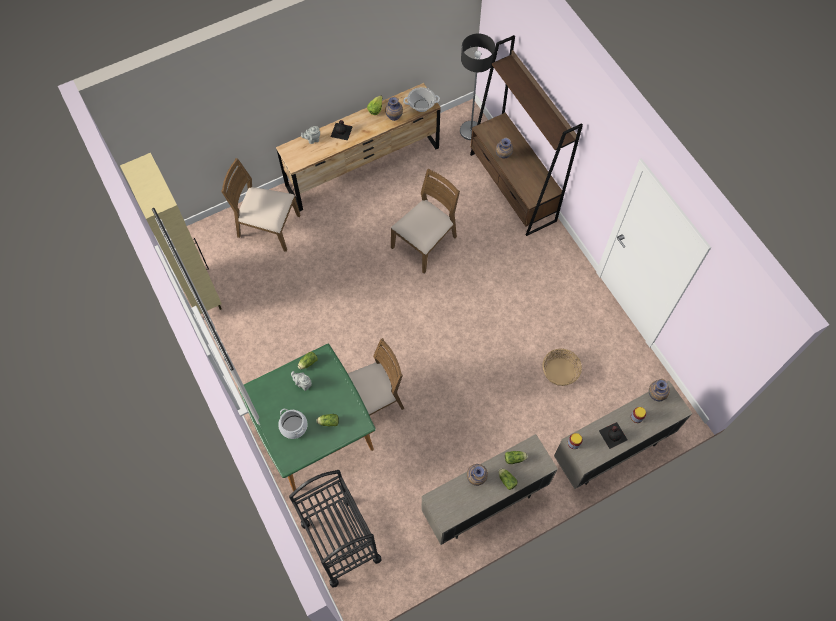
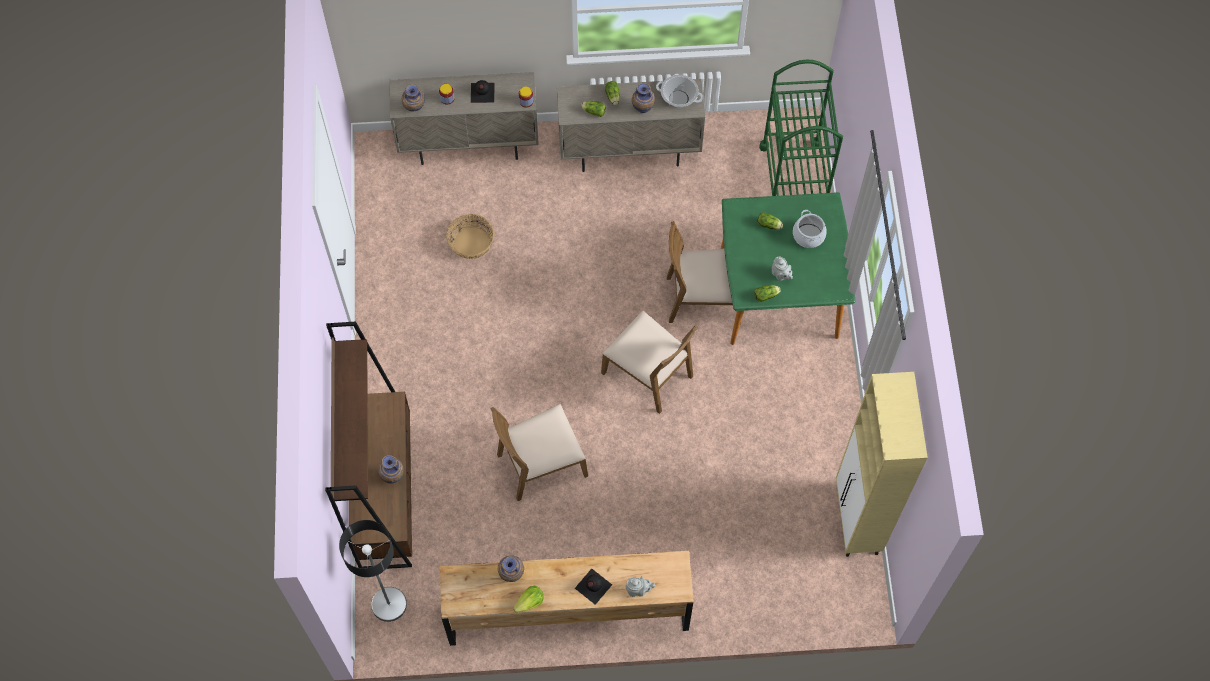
camera: 155 degrees left, 0 degrees up
brown chair [221,158,300,252] -> brown chair moved to [601,311,699,414]
black cart [289,470,382,587] -> green cart [759,60,843,196]
cooking pot [403,87,440,112] -> cooking pot moved to [656,75,703,108]

